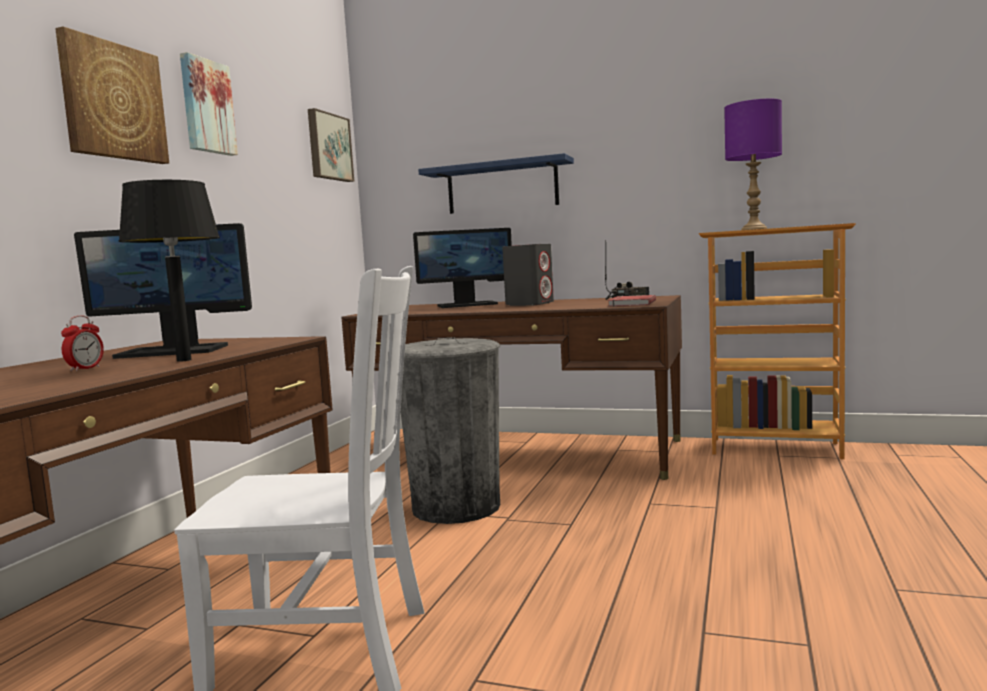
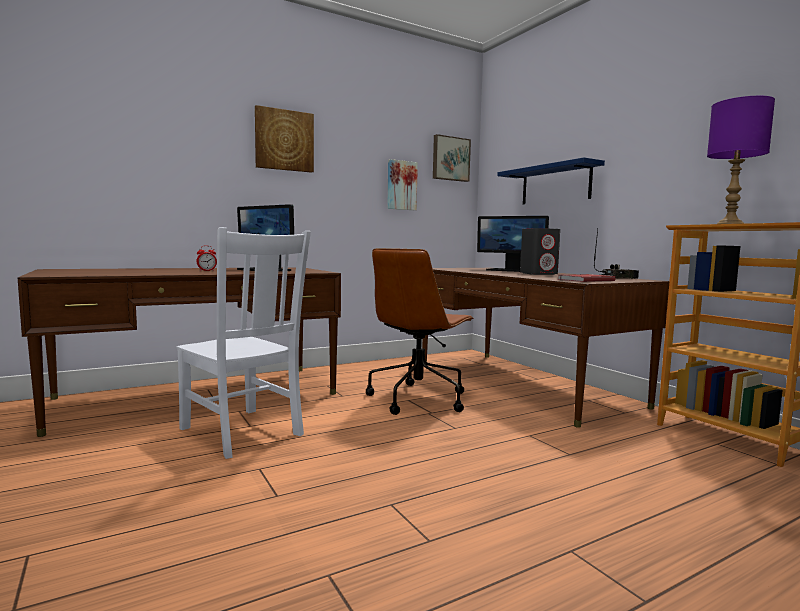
camera: 40 degrees right, 0 degrees up
black table lamp [118,180,220,362] -> none
picture [180,52,238,156] -> picture moved to [387,159,418,210]
grey trash can [401,337,500,524] -> brown office chair [366,248,474,415]

